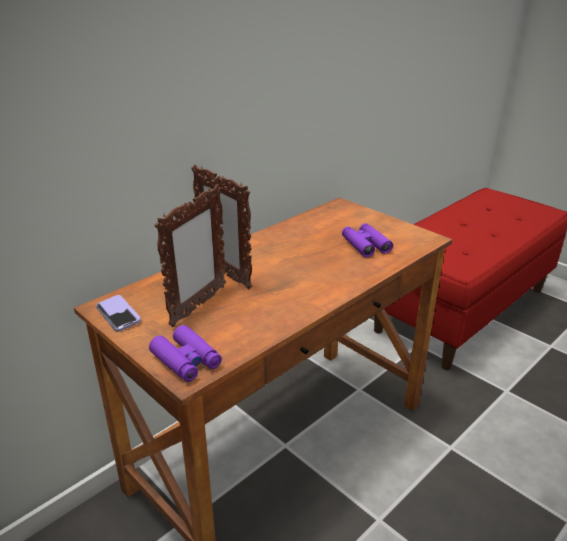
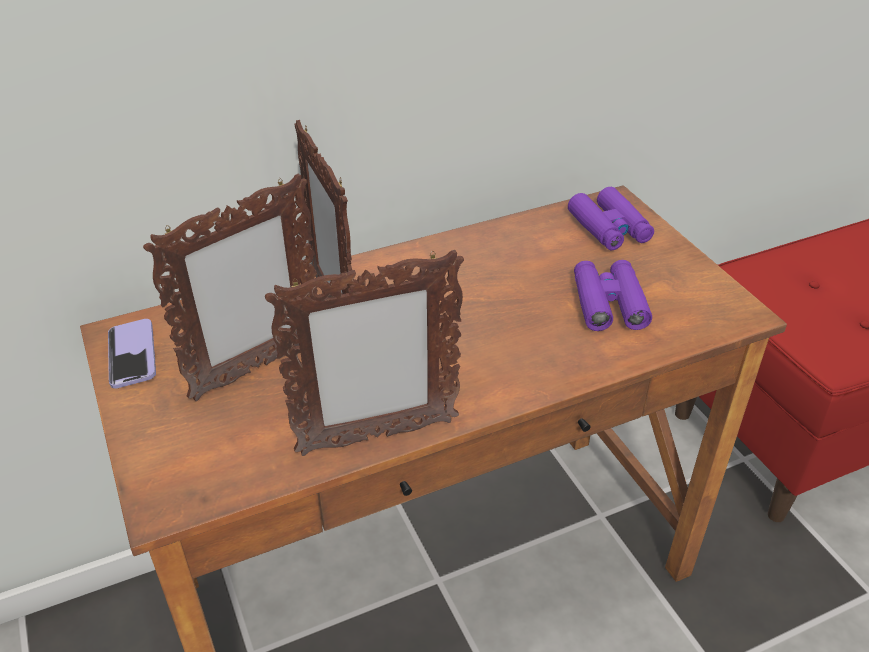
camera: 20 degrees right, 10 degrees up
purple binoculars [149,325,222,382] -> purple binoculars moved to [568,187,654,250]
none -> picture frame [265,250,464,456]

